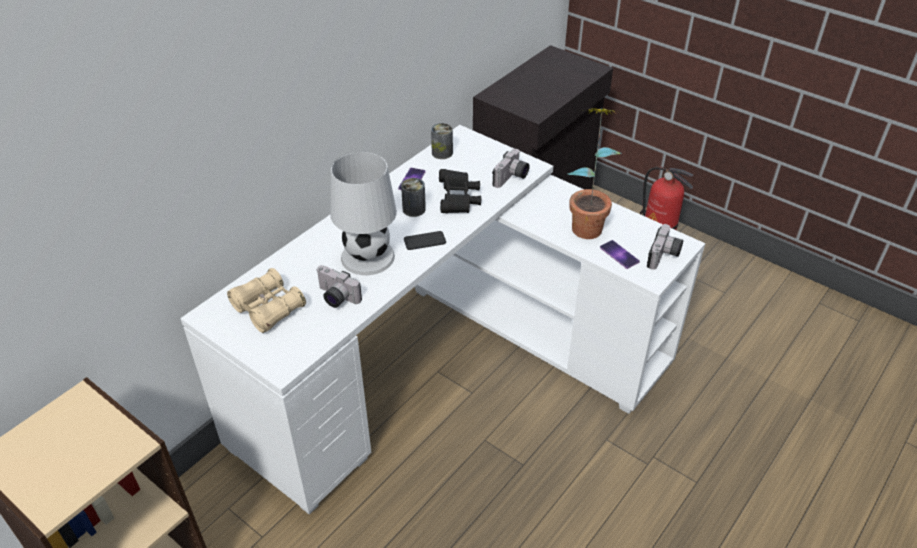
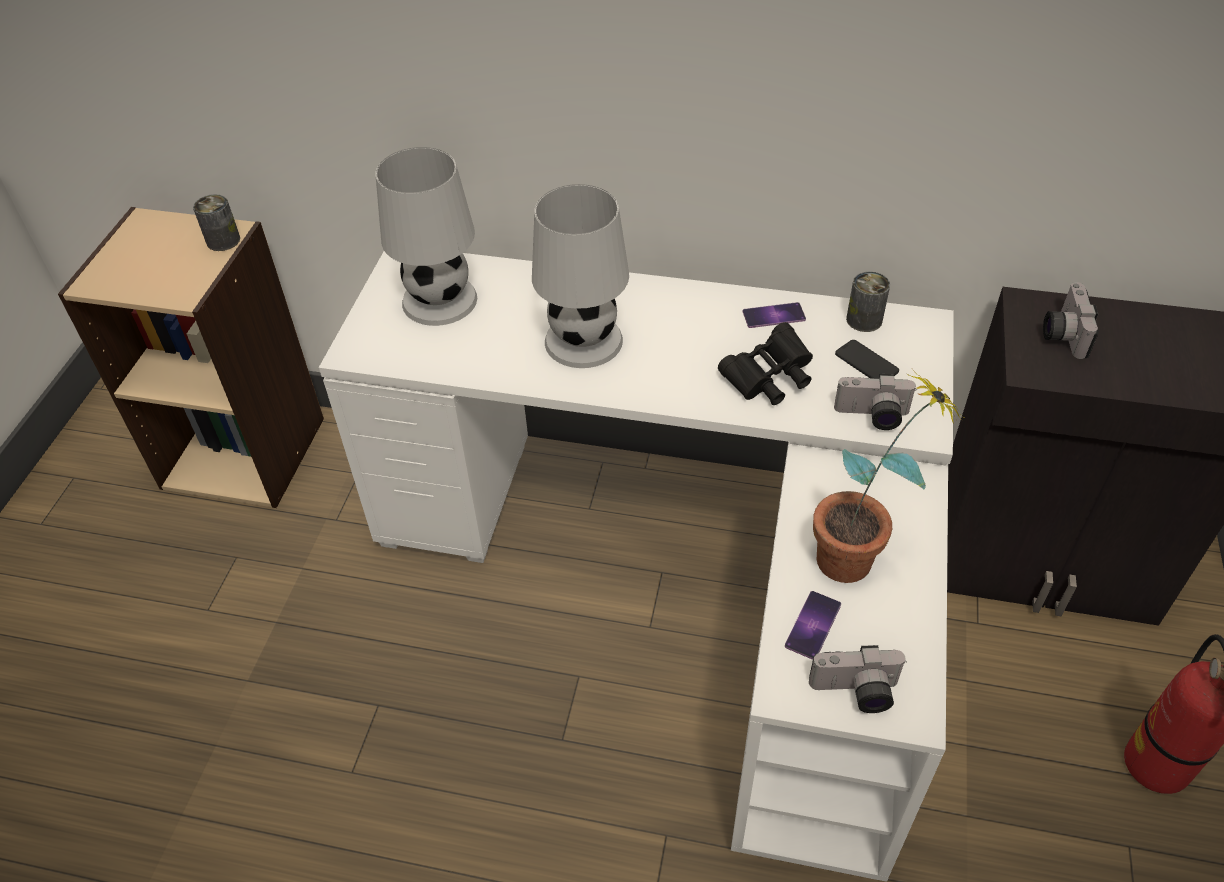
camera: 65 degrees right, 5 degrees up
beige binoculars [227,268,306,333] -> white table lamp [376,147,477,326]
camera [317,265,362,308] -> camera moved to [1043,282,1099,359]
can [401,178,426,217] -> can moved to [193,194,240,251]
phone [404,231,446,250] -> phone moved to [835,340,899,379]

